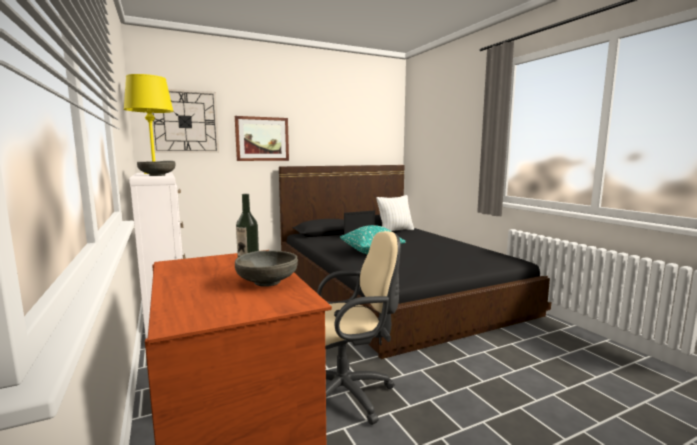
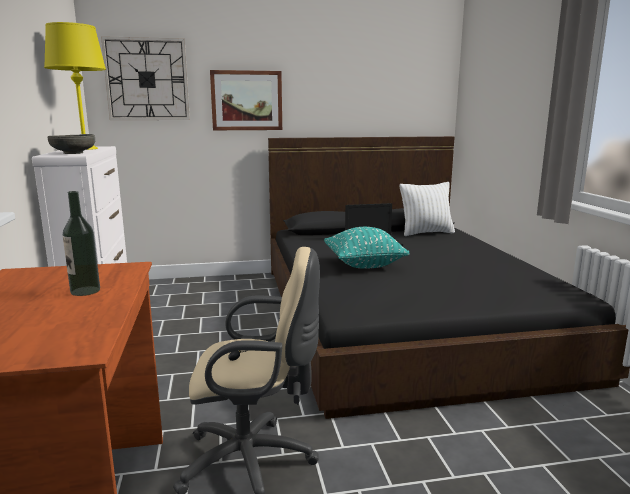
camera: 15 degrees right, 5 degrees up
grey bowl [235,250,298,287] -> none

